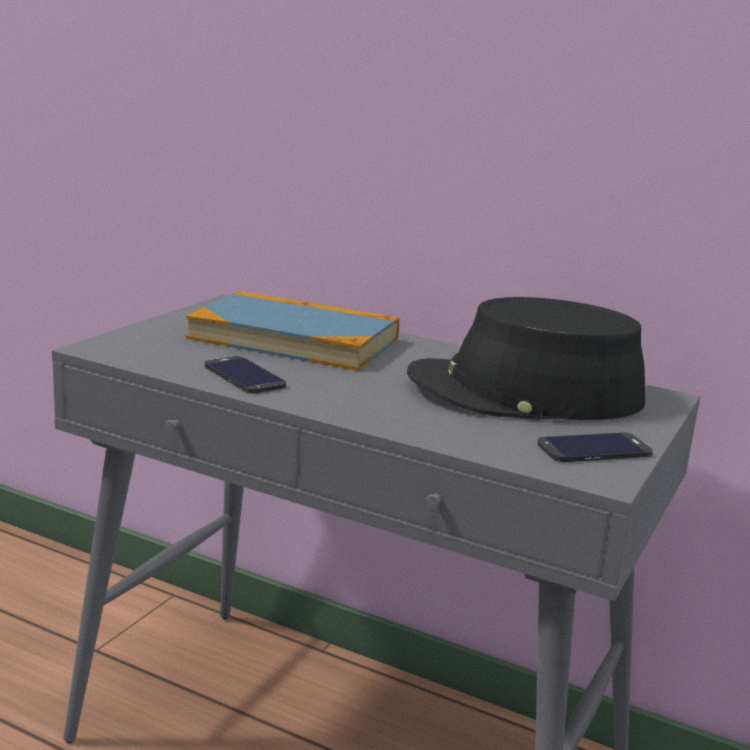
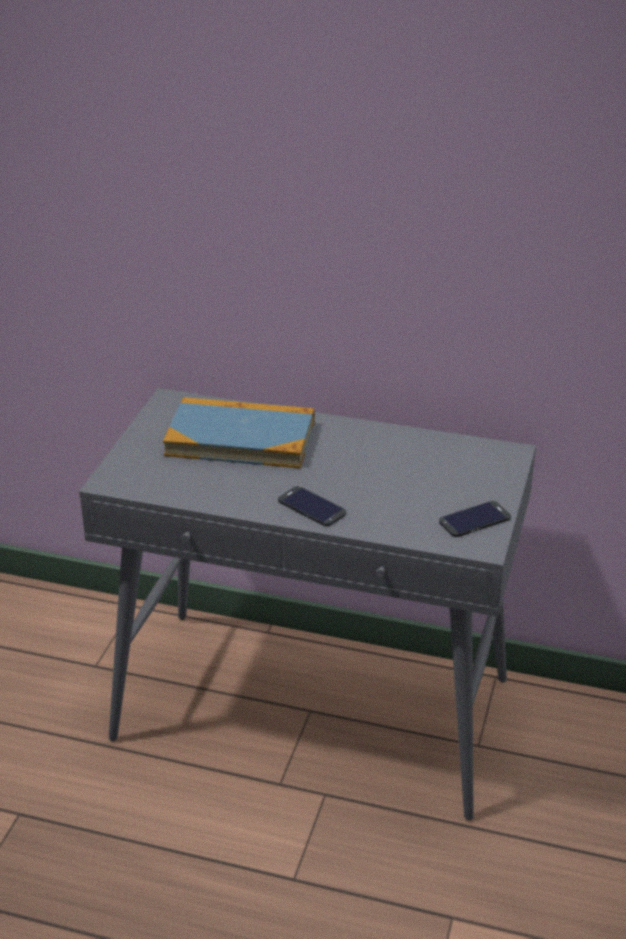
camera: 10 degrees left, 15 degrees up
phone [205,356,286,394] -> phone moved to [278,486,346,526]
black hat [407,297,645,420] -> none

